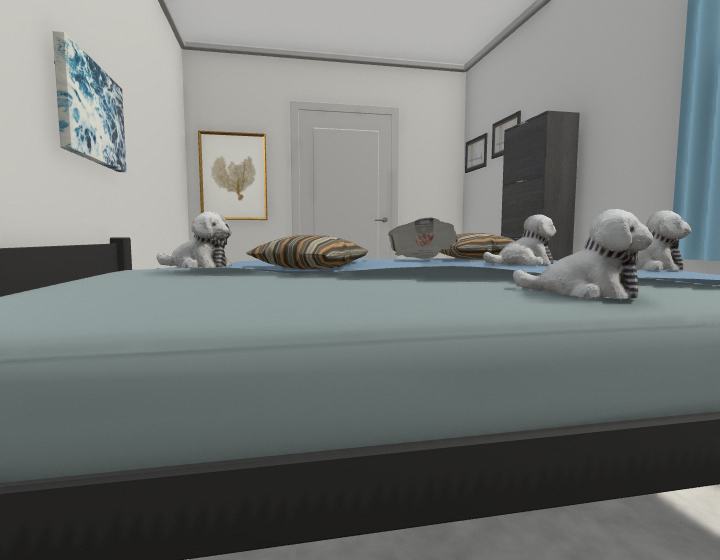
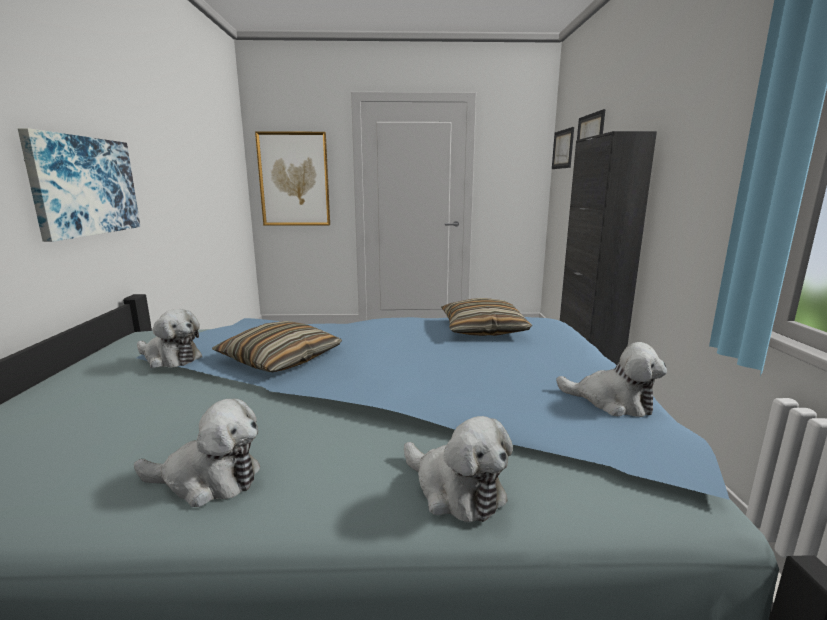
camera: 10 degrees right, 10 degrees up
newspaper [388,218,458,259] -> none
plush toy [483,215,556,265] -> plush toy moved to [134,398,260,507]

